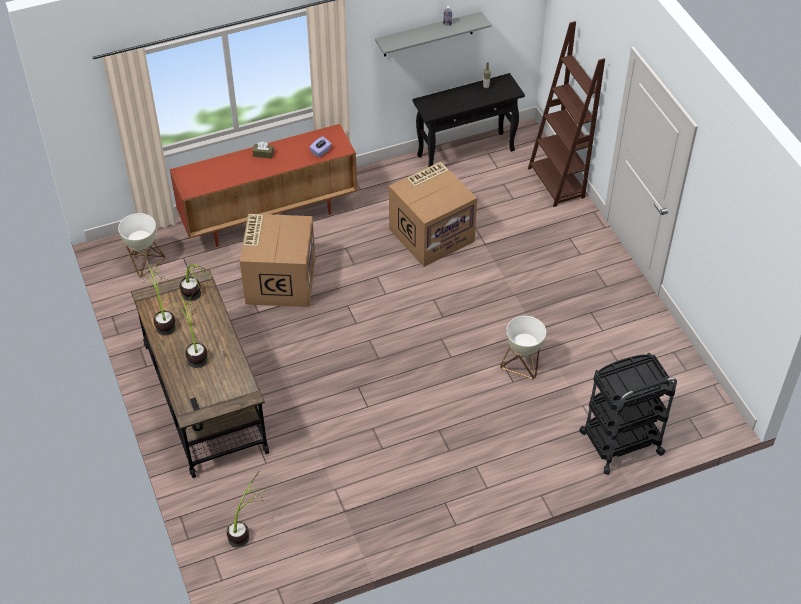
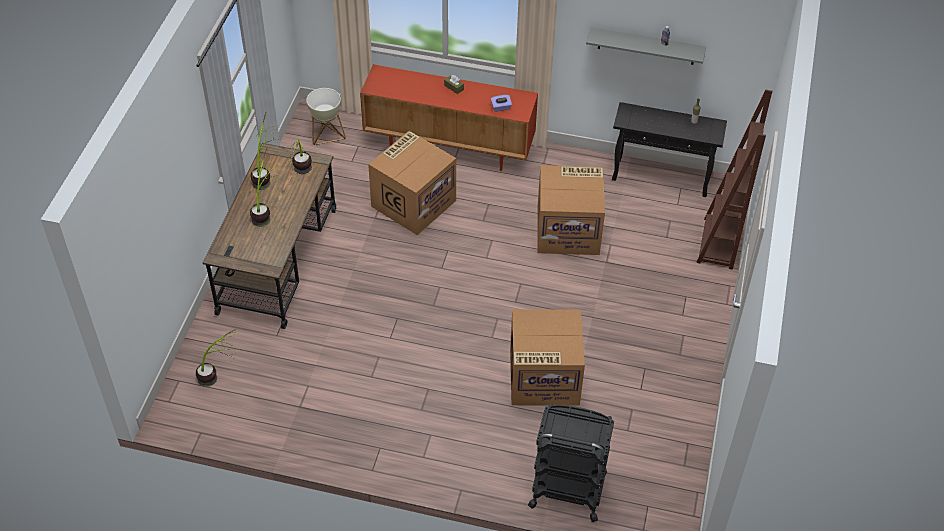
camera: 35 degrees right, 0 degrees up
planter [500,316,546,379] -> cardboard box [510,309,585,406]

